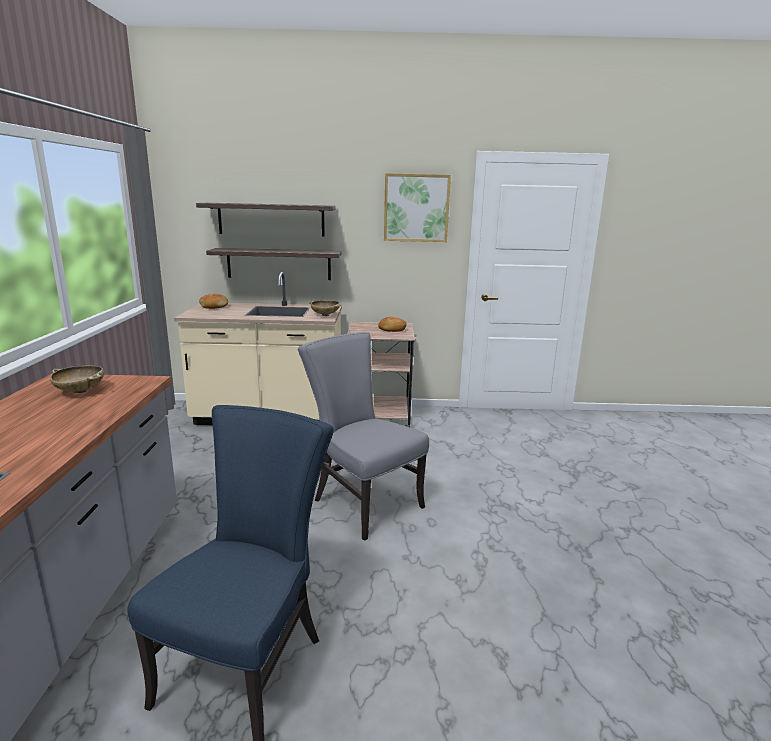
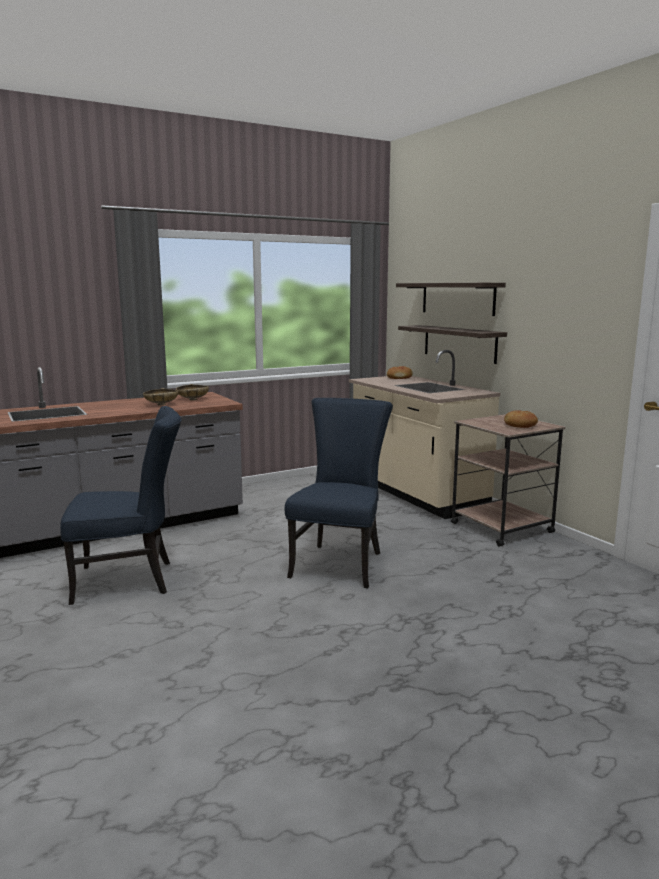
camera: 60 degrees right, 5 degrees down
grey chair [298,332,429,541] -> blue chair [284,398,393,588]
beige bowl [309,301,342,316] -> beige bowl moved to [143,388,178,405]
picture [384,173,451,242] -> none

